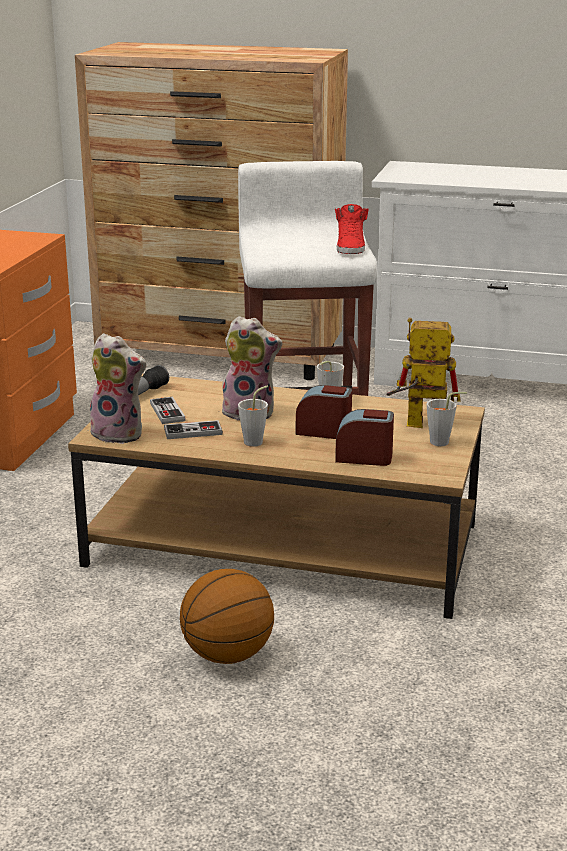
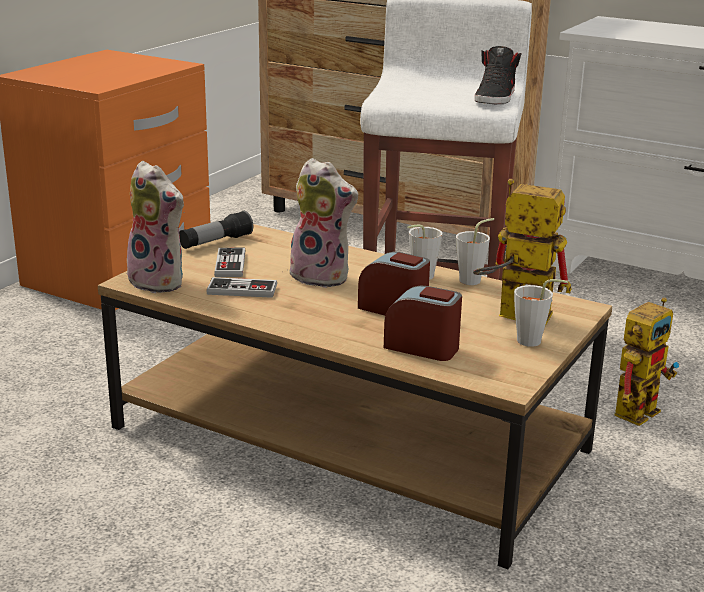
camera: 15 degrees right, 0 degrees up
basketball [180,569,274,664] -> none
grey cup [238,385,268,447] -> grey cup moved to [456,218,494,285]
red shoe [335,204,369,254] -> black shoe [475,46,522,104]
none -> toy robot [614,297,679,426]

